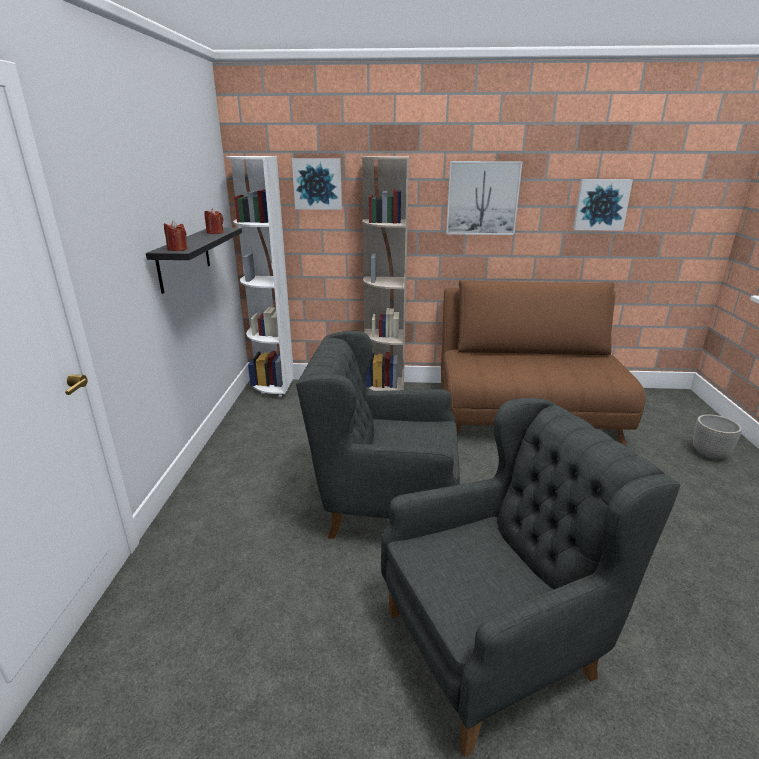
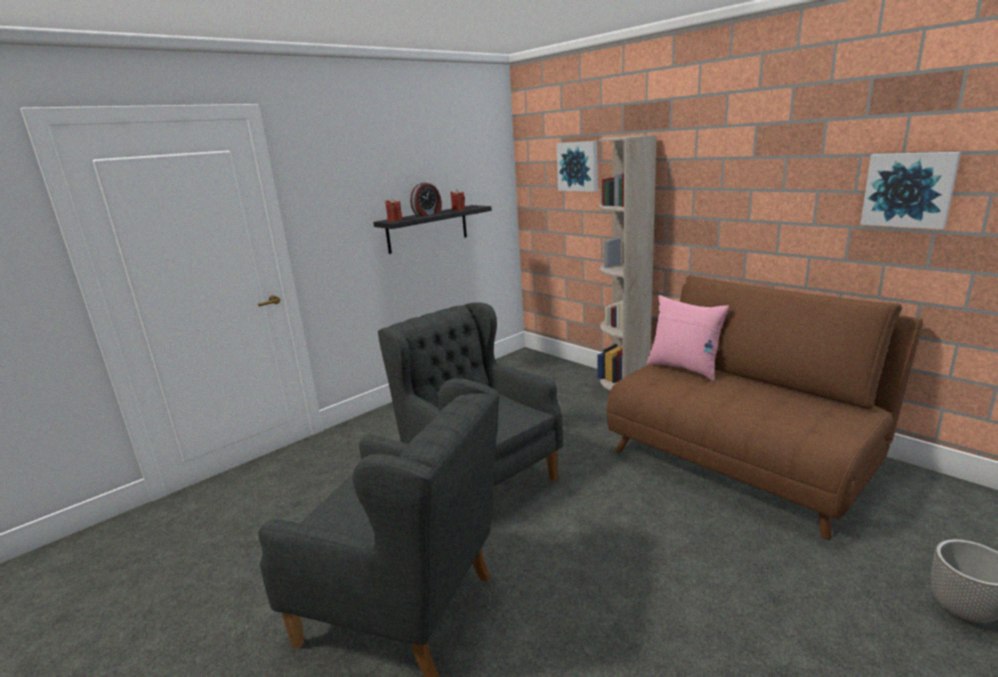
camera: 45 degrees right, 5 degrees down
white bookcase [225,156,294,397] -> none
picture [446,161,523,235] -> none
none -> alarm clock [410,182,442,216]
none -> pink pillow [646,295,729,381]

